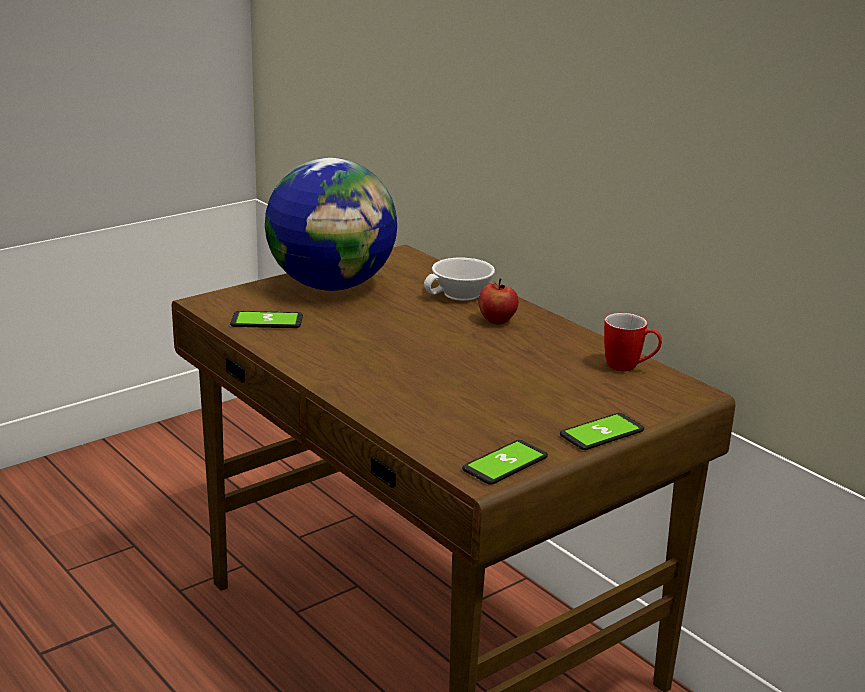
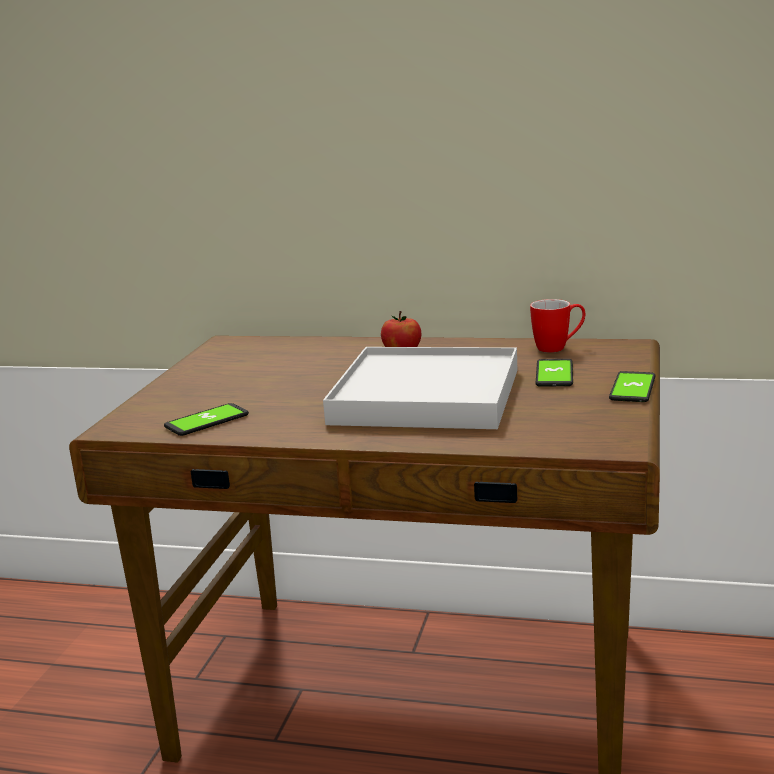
camera: 35 degrees left, 5 degrees down
globe [265,158,397,291] -> none
white cup [424,257,495,301] -> none
phone [462,440,548,485] -> phone moved to [536,359,573,387]
none -> white tray [323,347,517,429]

